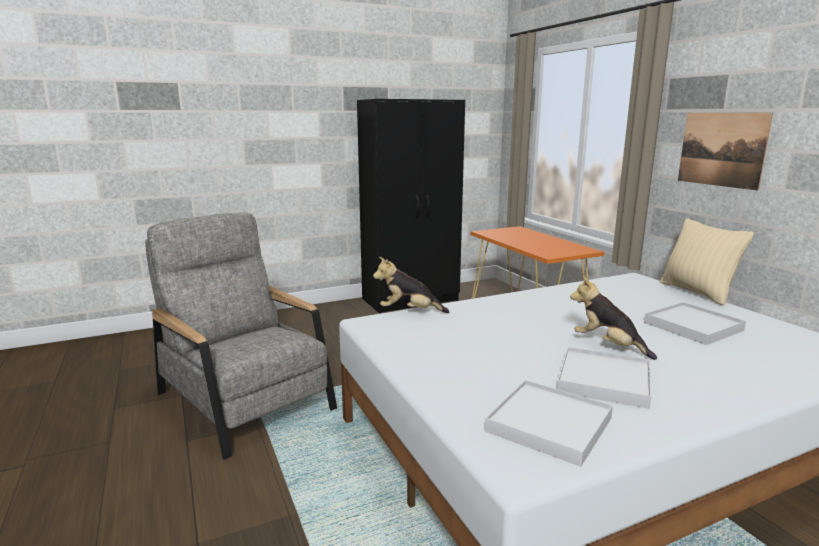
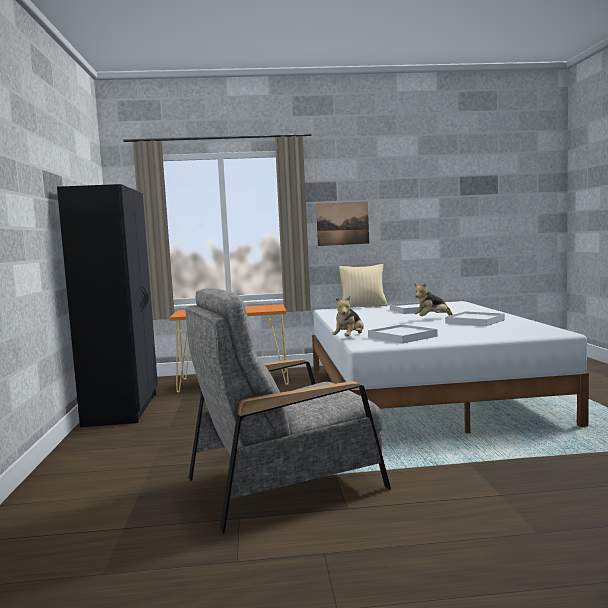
camera: 70 degrees left, 10 degrees down
white tray [484,380,613,466] -> white tray moved to [368,324,438,344]

